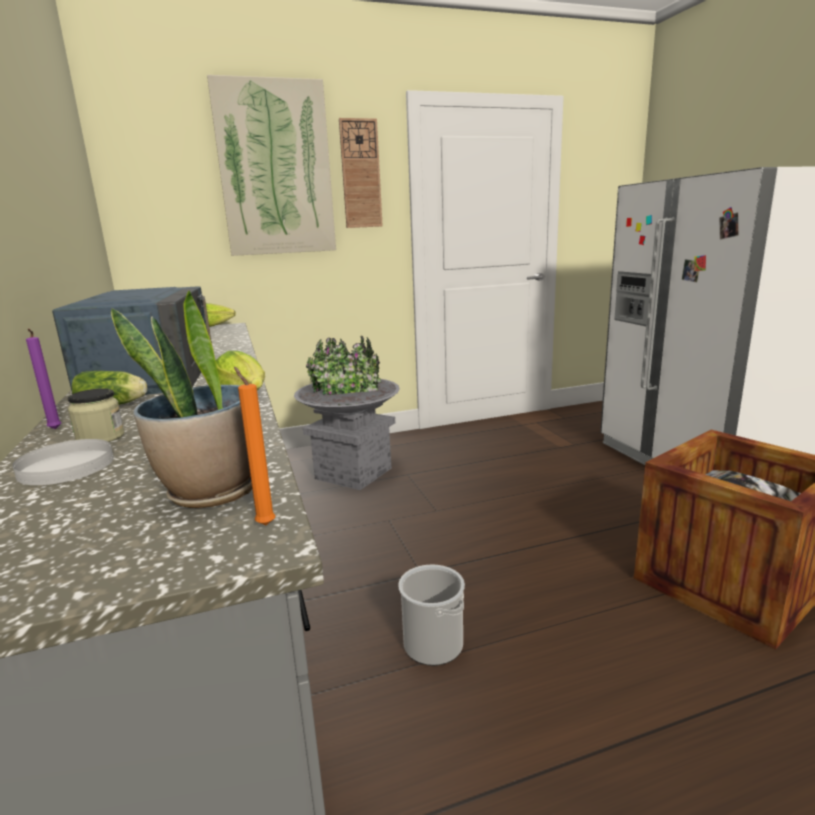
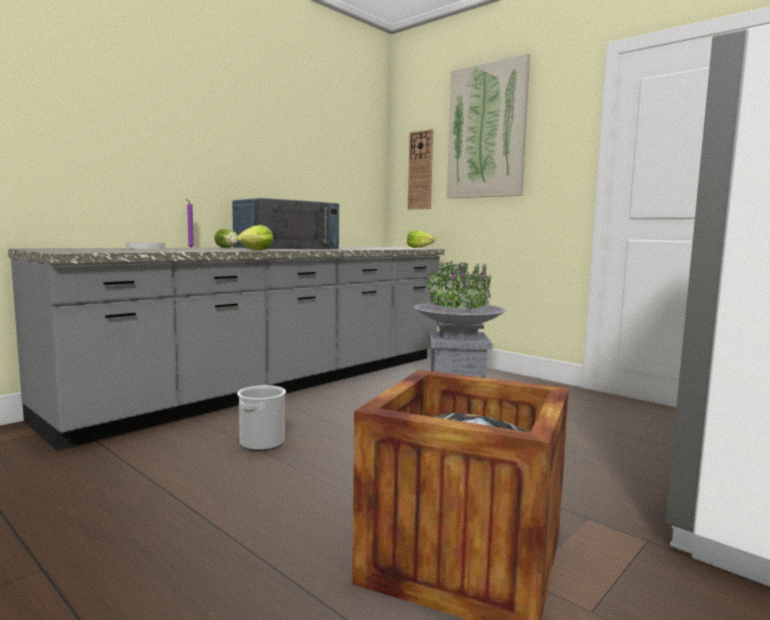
camera: 60 degrees right, 10 degrees down
jar [67,388,125,442] -> none
potted plant [111,291,252,508] -> none
orange candle [234,367,275,525] -> none
wall clock [339,118,383,228] -> wall clock moved to [408,129,433,209]

